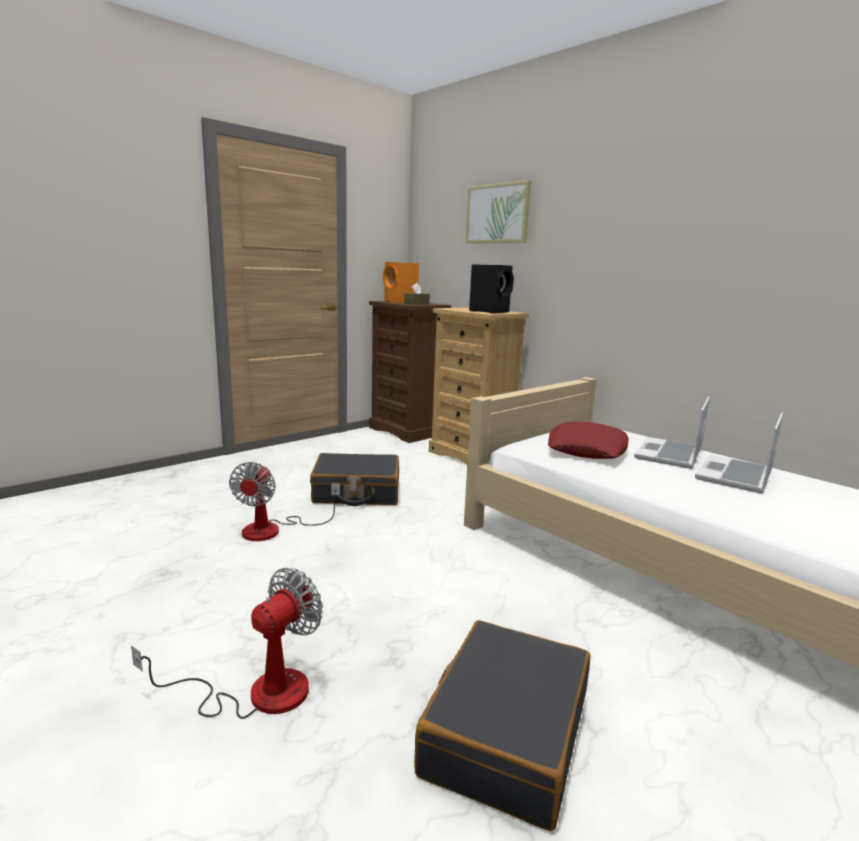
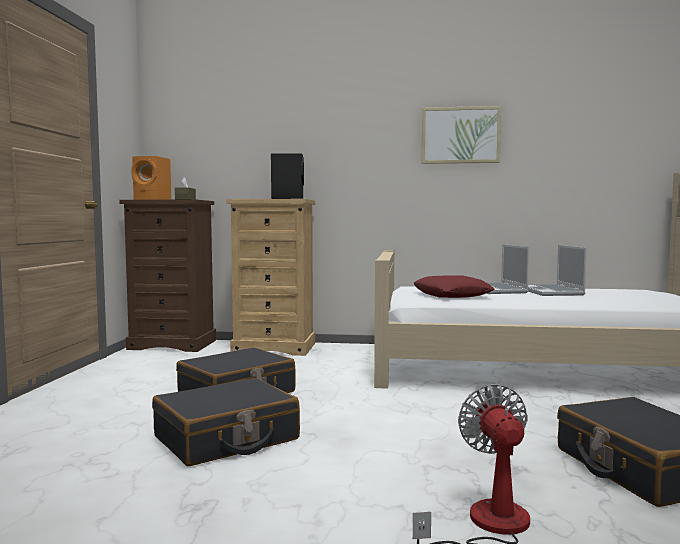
camera: 40 degrees left, 10 degrees down
fan [229,462,340,541] -> black suitcase [152,378,300,466]
picture [466,180,531,243] -> picture moved to [421,106,501,164]

